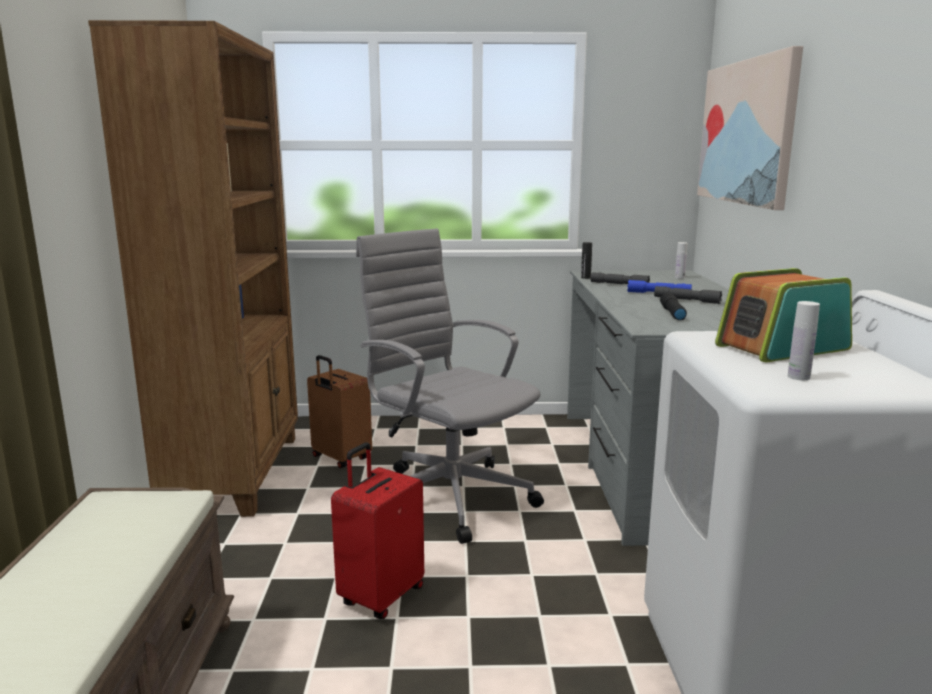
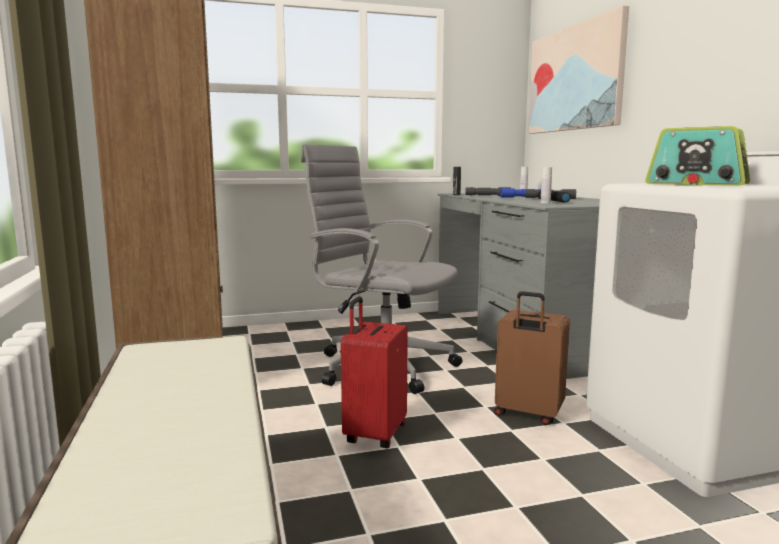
camera: 15 degrees left, 5 degrees down
brown suitcase [307,355,372,468] -> brown suitcase moved to [494,291,570,425]
radio [715,268,852,362] -> radio turned 105 degrees counterclockwise [645,126,750,186]
white bottle [788,301,820,380] -> white bottle moved to [540,167,552,204]

